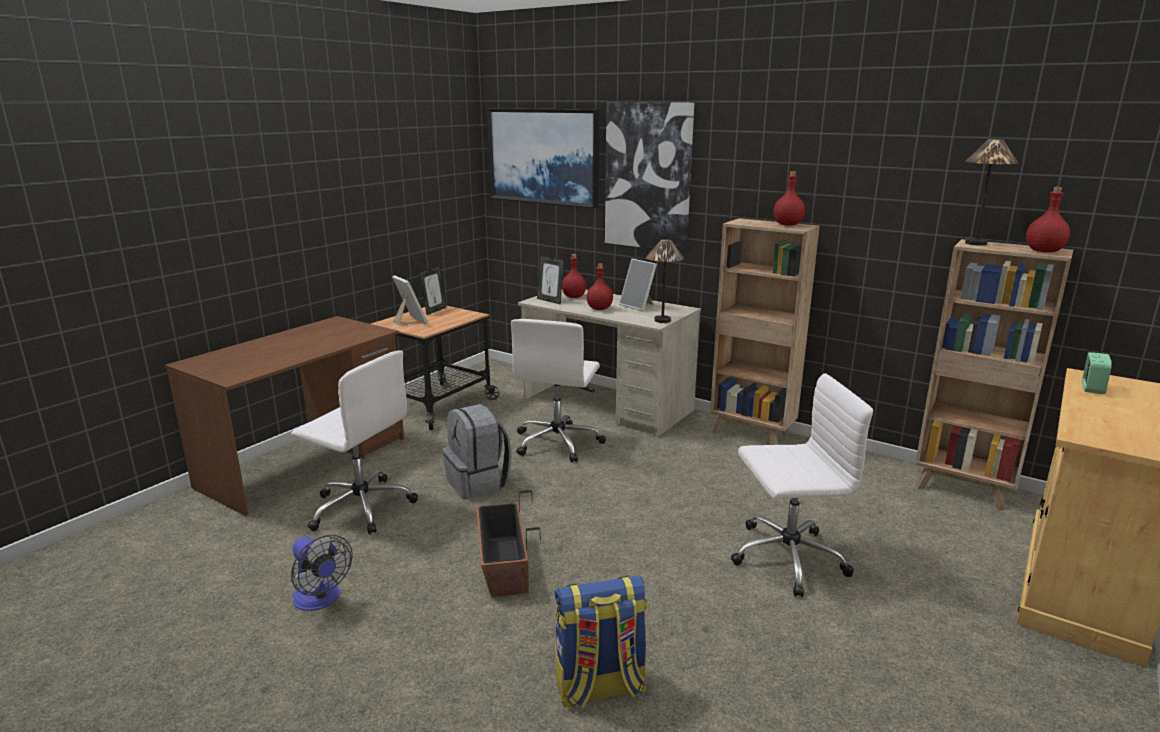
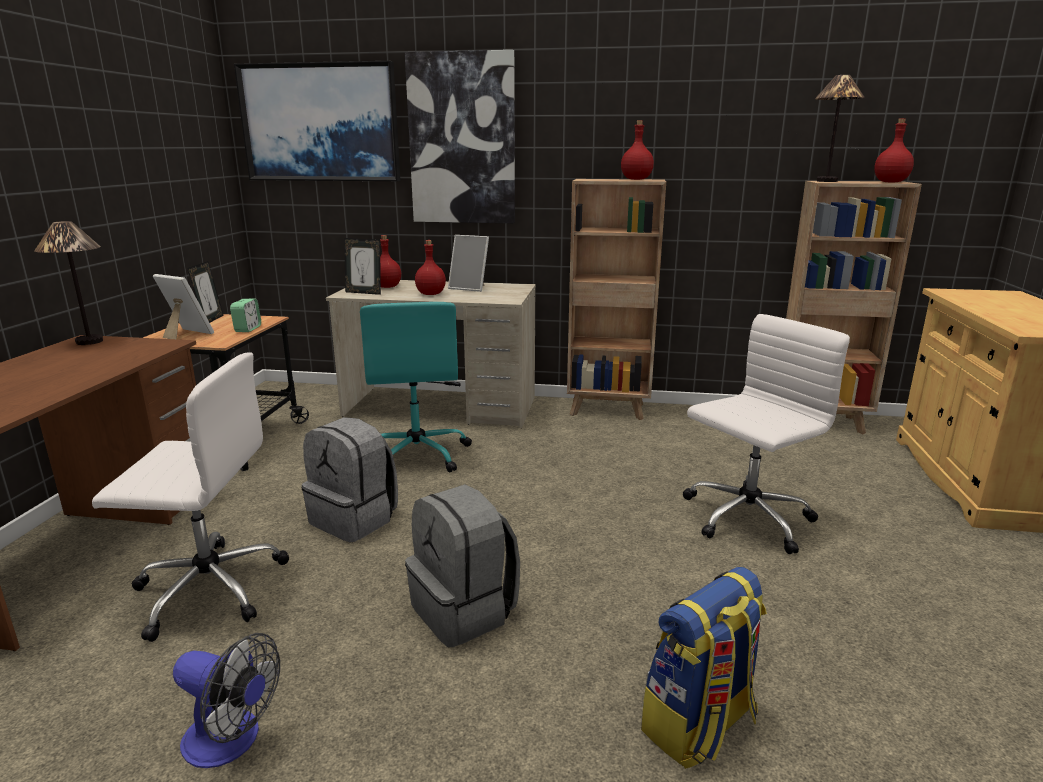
camera: 25 degrees left, 0 degrees up
planter [476,490,541,597] -> grey backpack [405,484,520,647]
white office chair [511,319,606,462] -> turquoise office chair [360,302,472,472]
table lamp [646,239,684,323] -> table lamp moved to [34,221,103,345]
alarm clock [1082,352,1112,394] -> alarm clock moved to [230,299,261,332]

